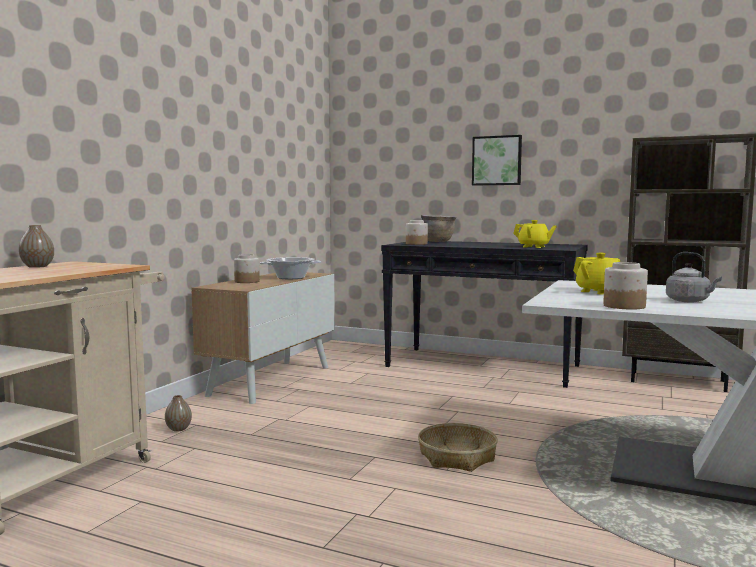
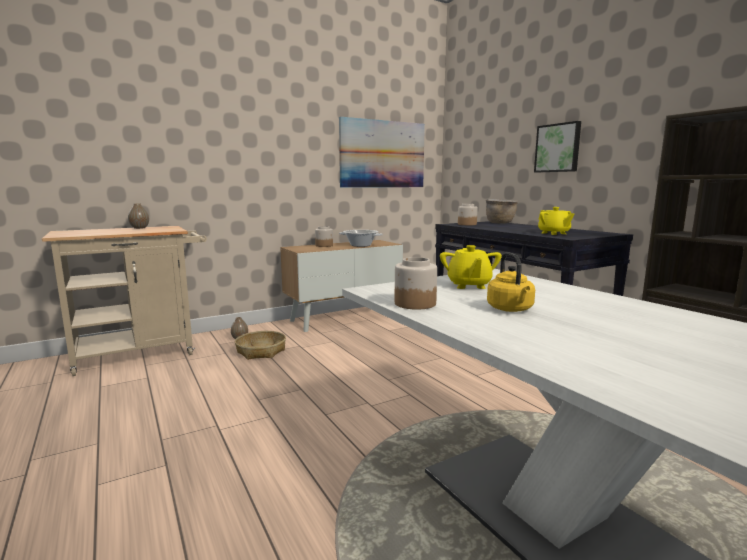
camera: 35 degrees right, 5 degrees up
basket [418,423,498,472] -> basket moved to [235,331,286,360]
grey kettle [666,252,722,302] -> yellow kettle [487,252,535,312]
none -> picture [339,117,425,188]

